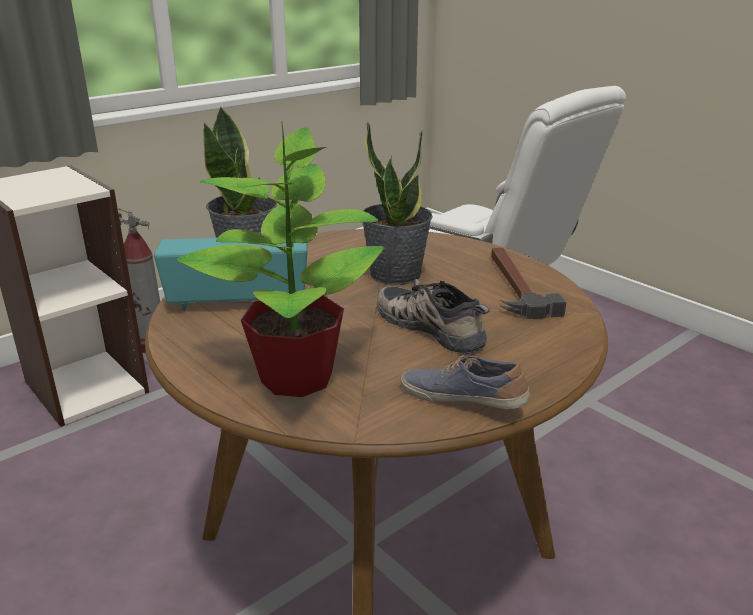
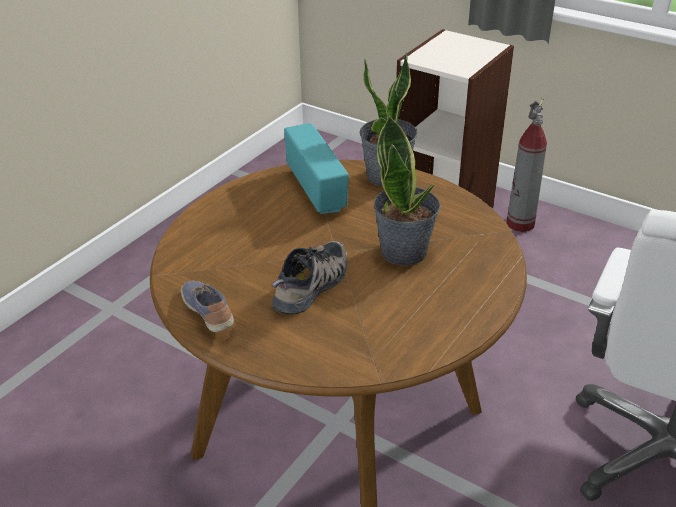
camera: 75 degrees right, 10 degrees up
potted plant [177,121,384,397] -> none
shoe [401,355,530,409] -> shoe turned 45 degrees counterclockwise [181,281,234,332]
hammer [491,248,566,319] -> none

